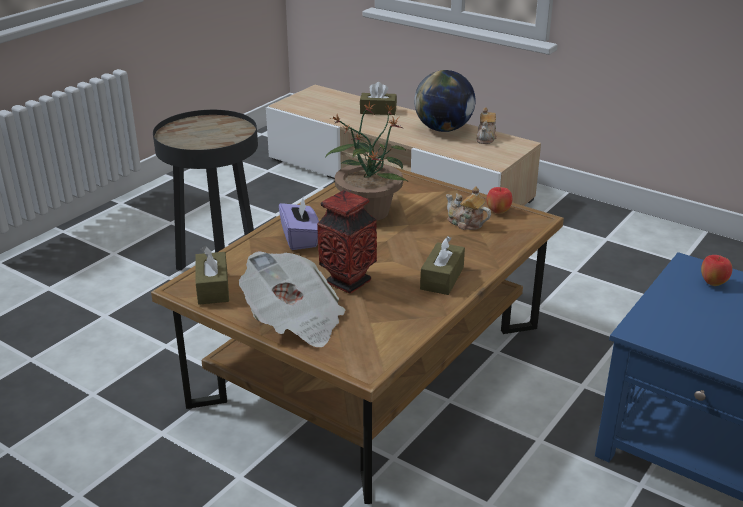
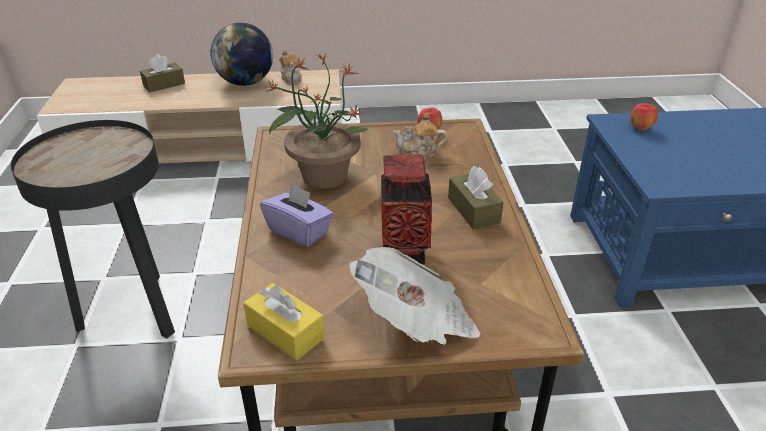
camera: 40 degrees left, 5 degrees up
brown tissue box [195,246,229,305] -> yellow tissue box [243,283,325,360]

